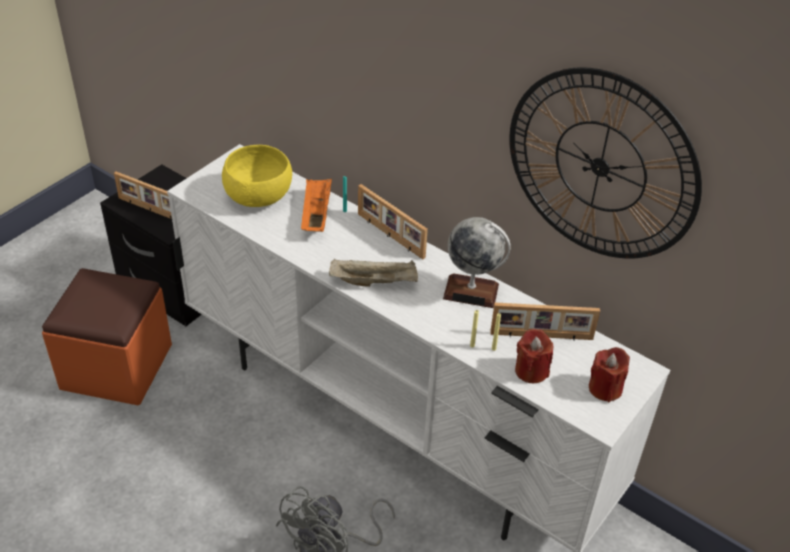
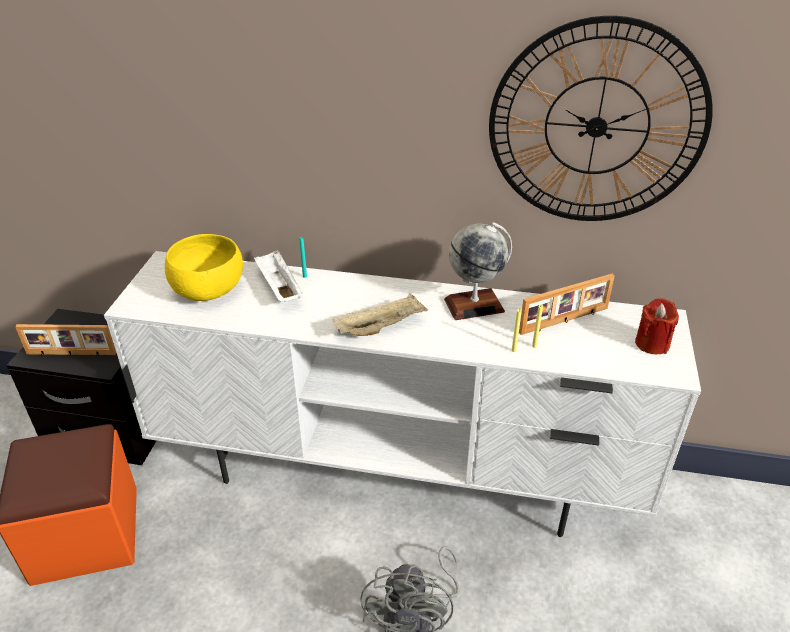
camera: 25 degrees left, 5 degrees down
orange tray [301,179,332,232] -> white tray [254,250,304,302]
picture frame [358,184,428,259] -> none
red candle [515,329,553,383] -> none

